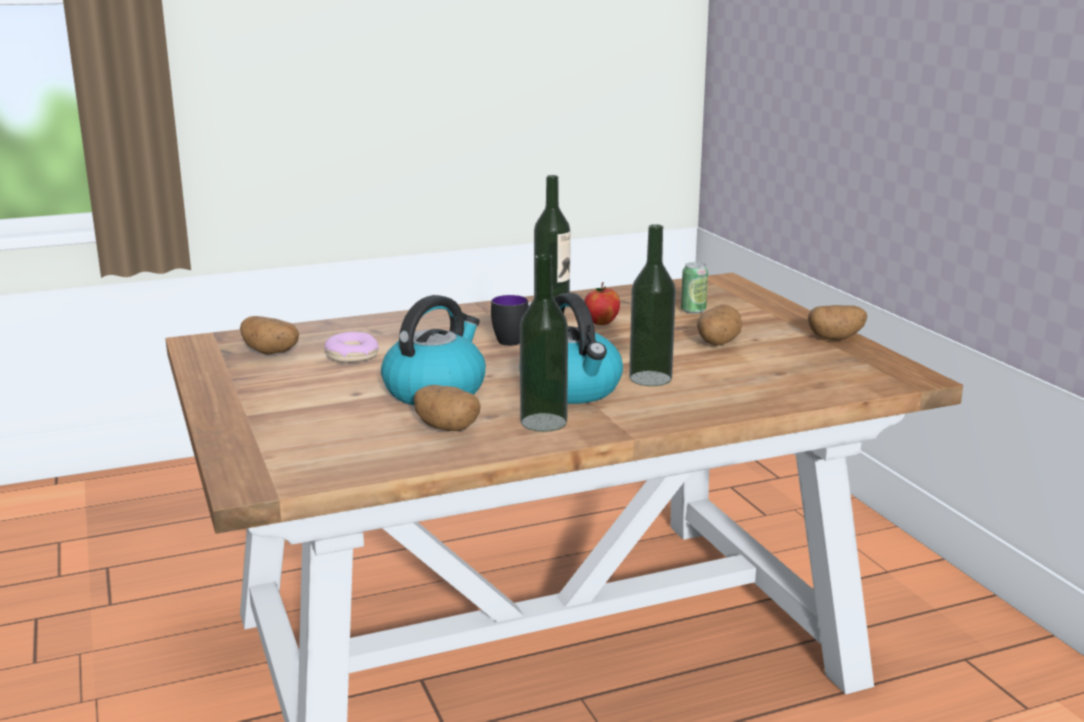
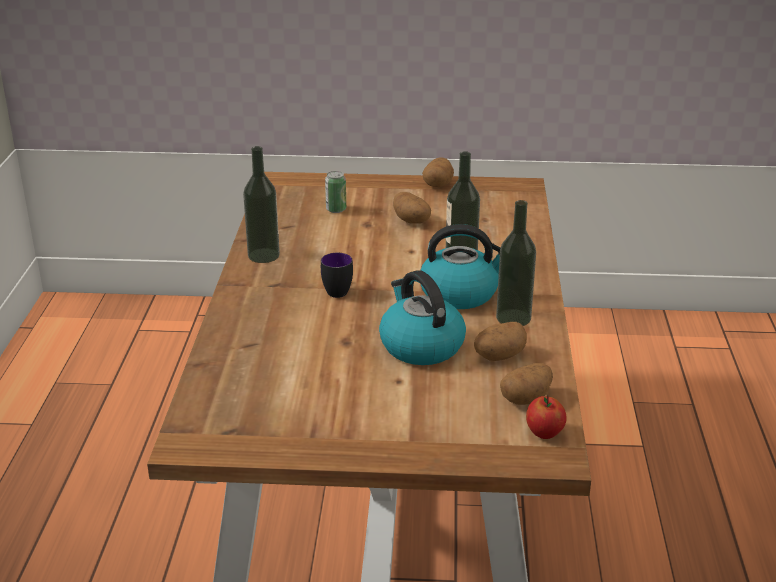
camera: 65 degrees left, 10 degrees up
potato [240,316,299,355] -> potato moved to [500,363,553,405]
donut [325,332,379,363] -> none
apple [584,282,620,325] -> apple moved to [526,395,567,439]

